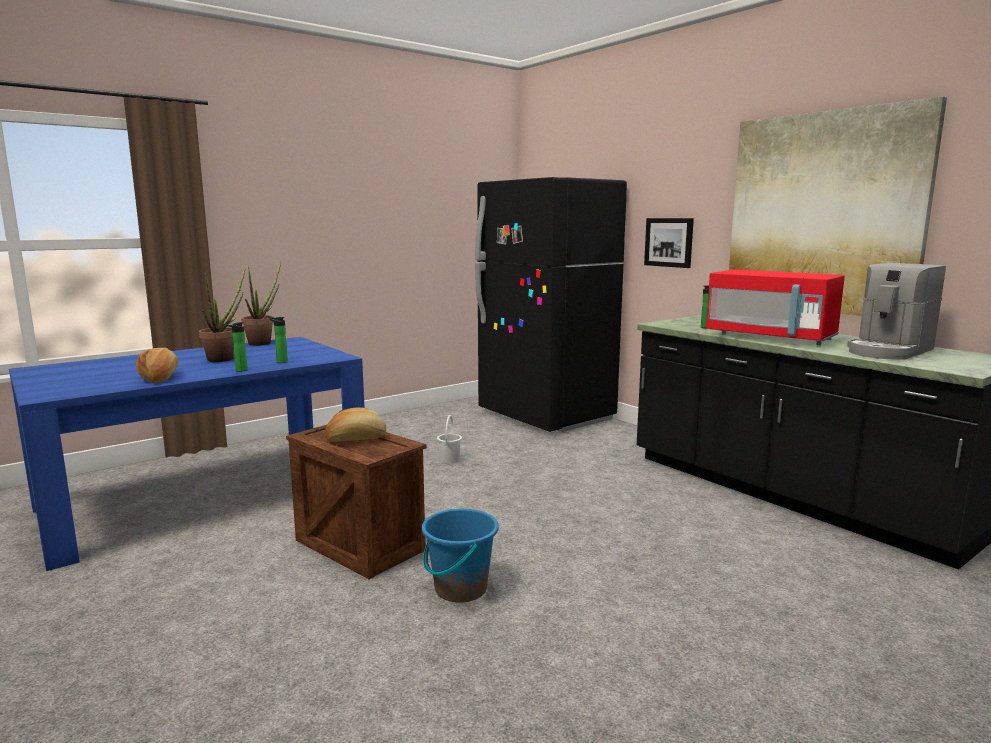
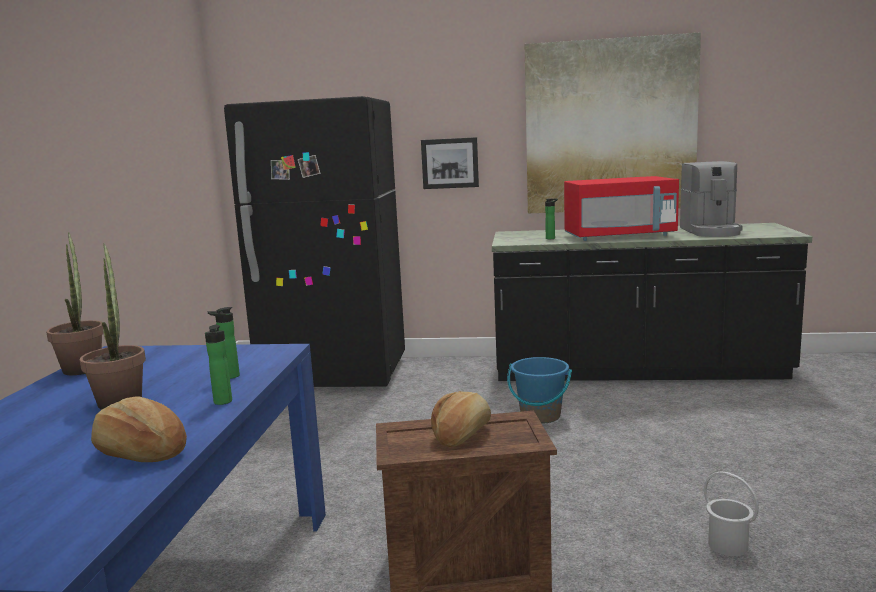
camera: 45 degrees left, 0 degrees up
blue bucket [422,509,499,603] -> blue bucket moved to [507,357,572,424]
white bucket [437,415,462,463] -> white bucket moved to [704,472,759,556]

